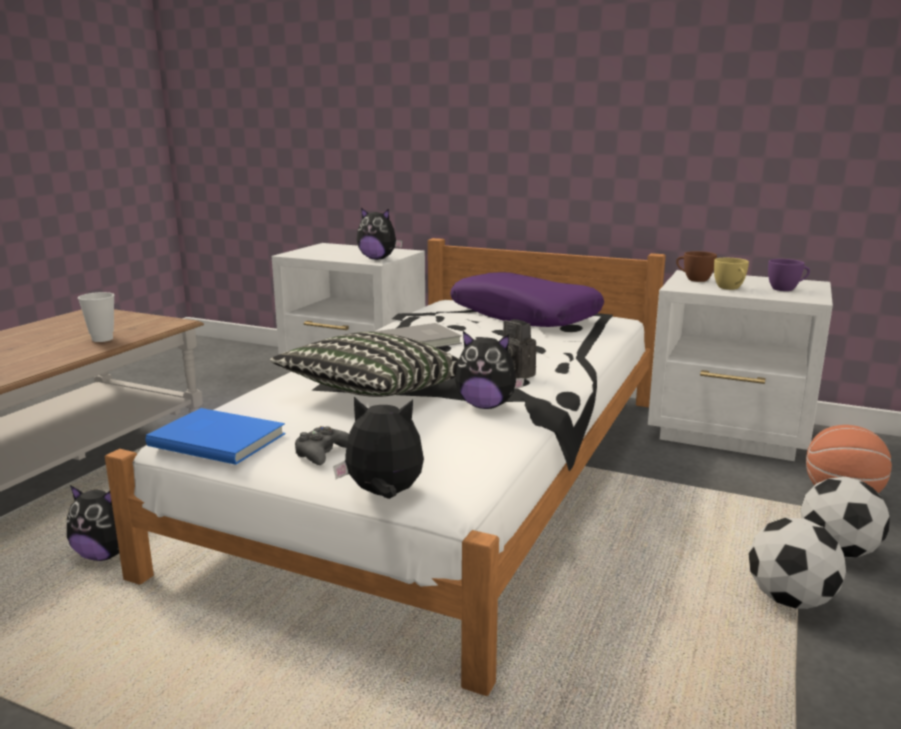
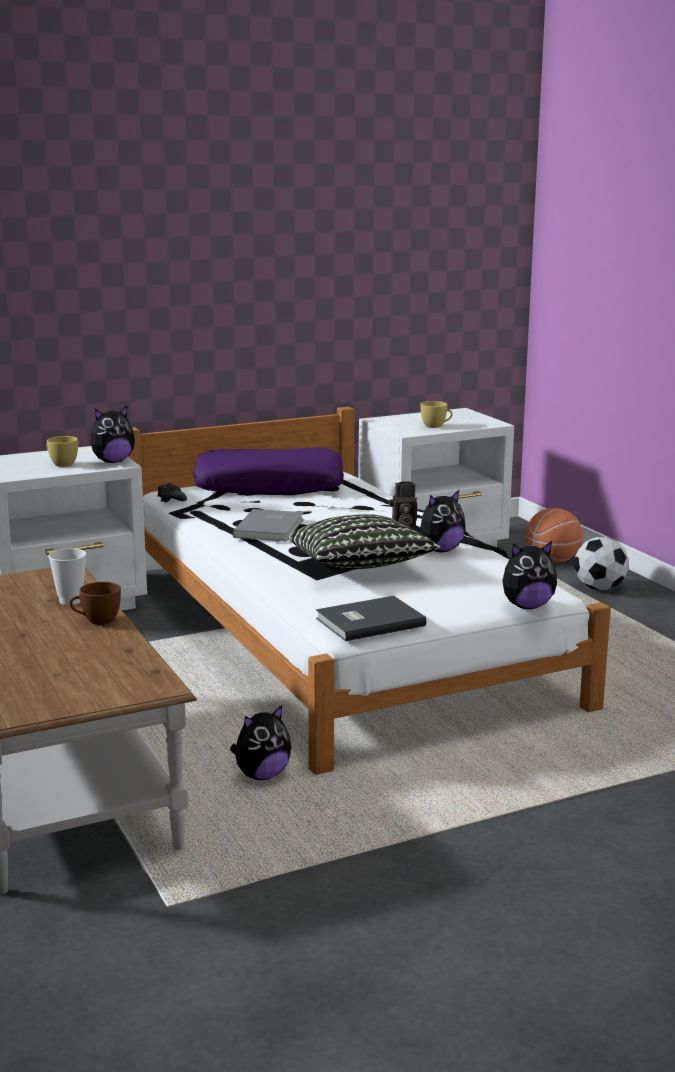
camera: 50 degrees left, 0 degrees up
blue book [146,408,286,465] -> grey book [316,596,426,641]
black game controller [295,426,349,465] -> black game controller moved to [157,483,187,502]
plush toy [333,397,424,499] -> plush toy turned 150 degrees counterclockwise [503,541,557,609]
brown cup [676,251,717,282] -> brown cup moved to [69,582,121,625]
football [749,518,846,609] -> none
purple cup [768,259,810,291] -> none
none -> yellow cup [46,436,78,467]

